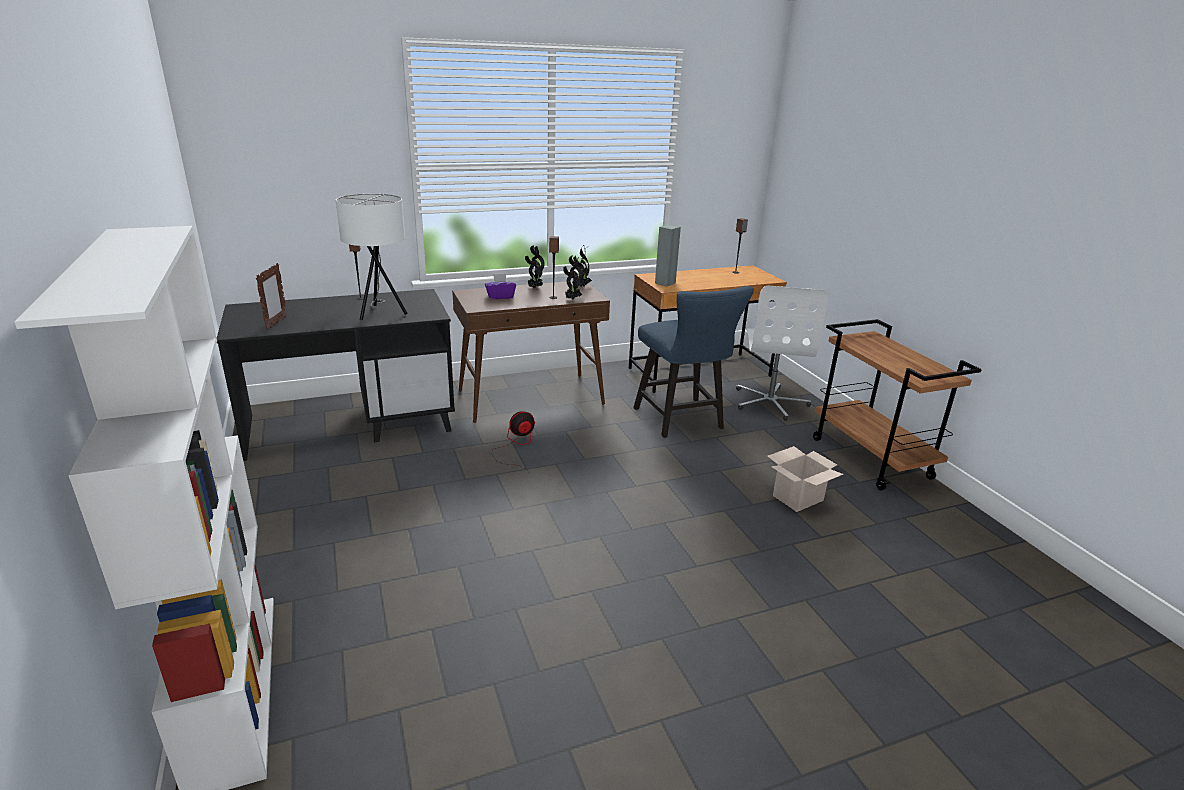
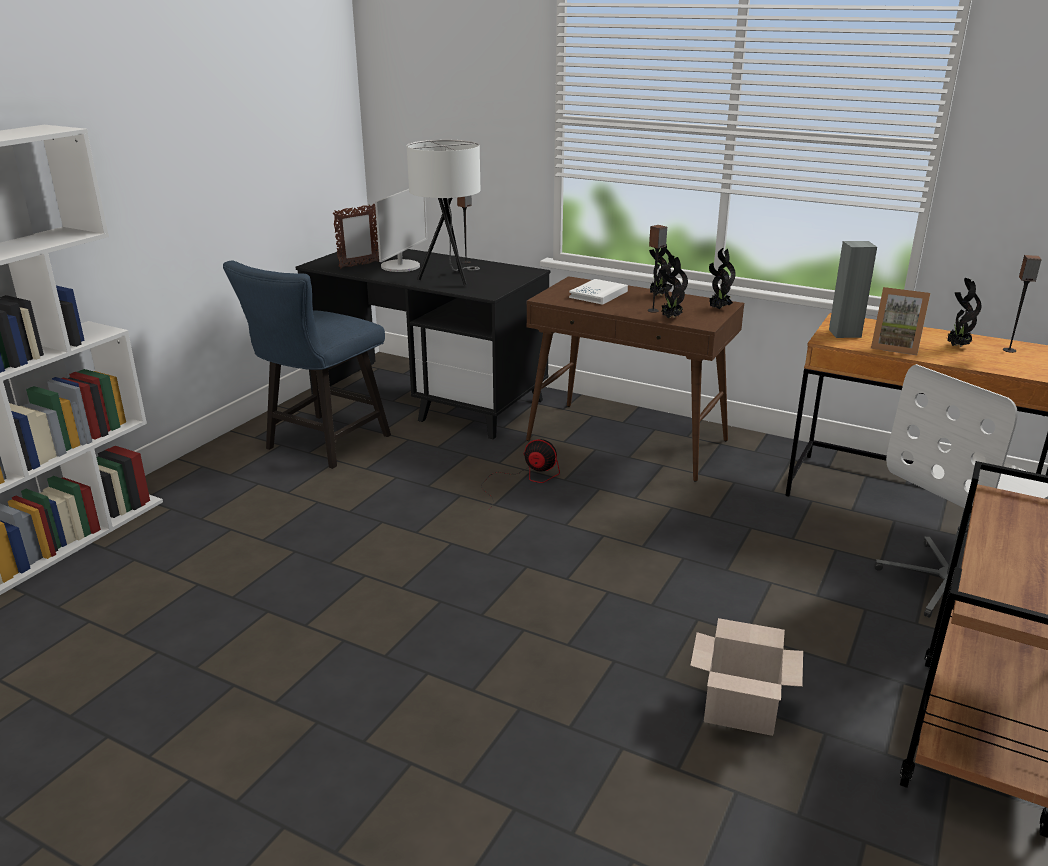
camera: 50 degrees right, 0 degrees up
purple tissue box [485,274,516,299] -> white book [569,279,628,305]
blue chair [633,286,754,438] -> blue chair moved to [223,261,391,469]
none -> monitor [375,189,427,272]
none -> picture frame [871,287,931,355]
none -> potted plant [948,278,981,347]

